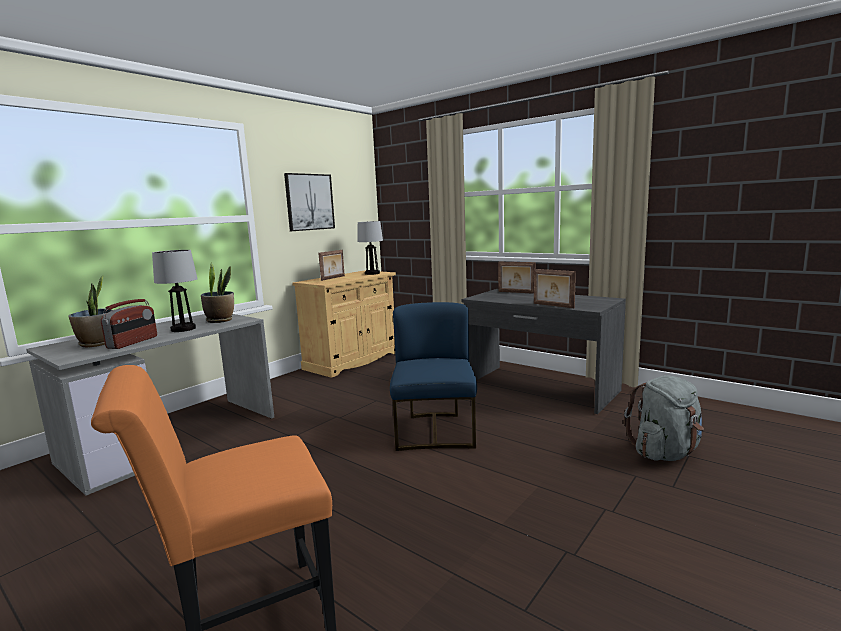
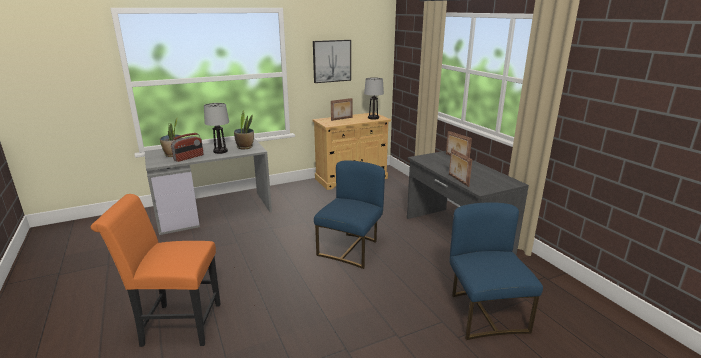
camera: 25 degrees right, 10 degrees up
grey backpack [624,375,704,461] -> blue chair [450,202,543,340]

